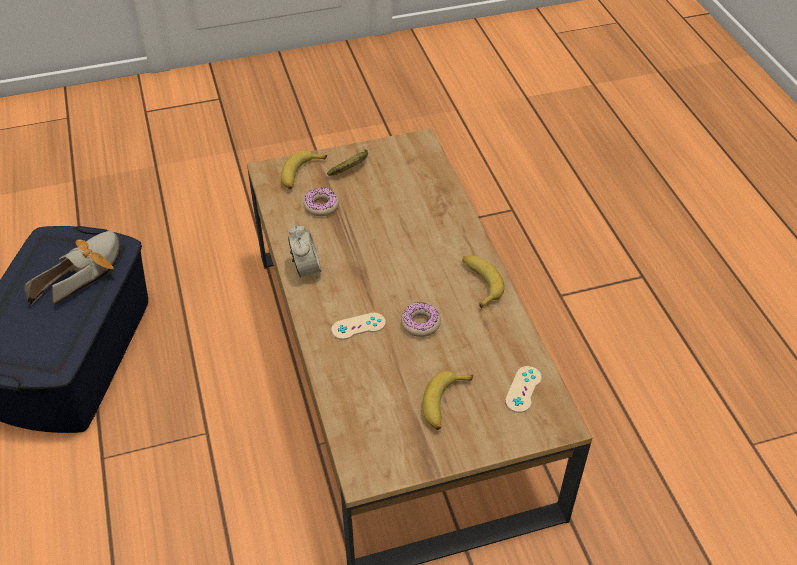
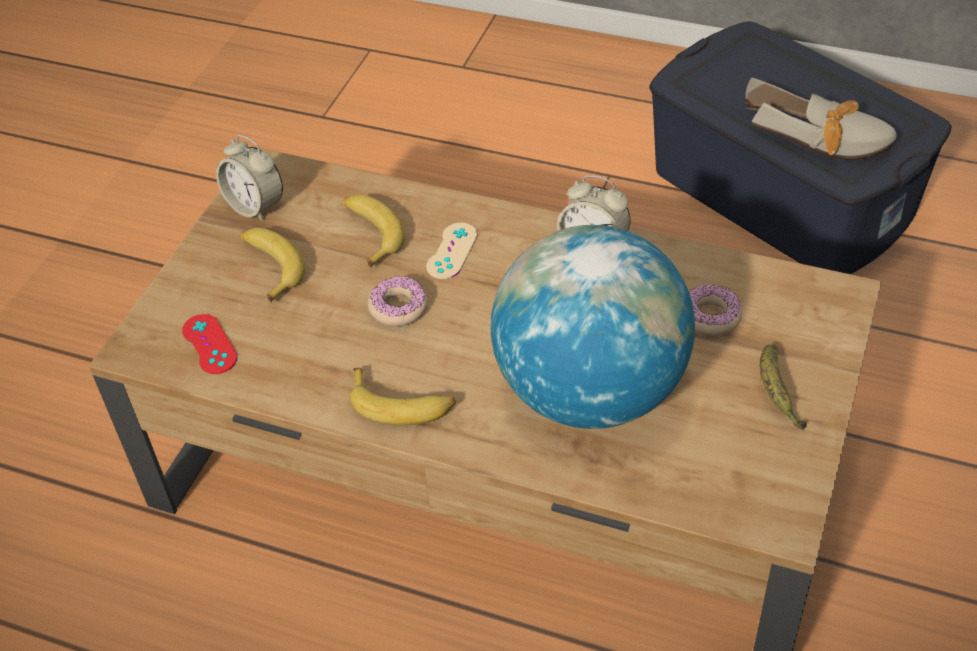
camera: 130 degrees right, 0 degrees up
shoe [24,231,119,305] -> shoe turned 45 degrees counterclockwise [744,78,898,160]
banana [281,150,327,189] -> banana moved to [343,194,405,267]
beige game controller [505,366,542,413] -> red game controller [182,314,237,374]
none -> alarm clock [216,135,283,221]
none -> globe [491,225,695,429]

